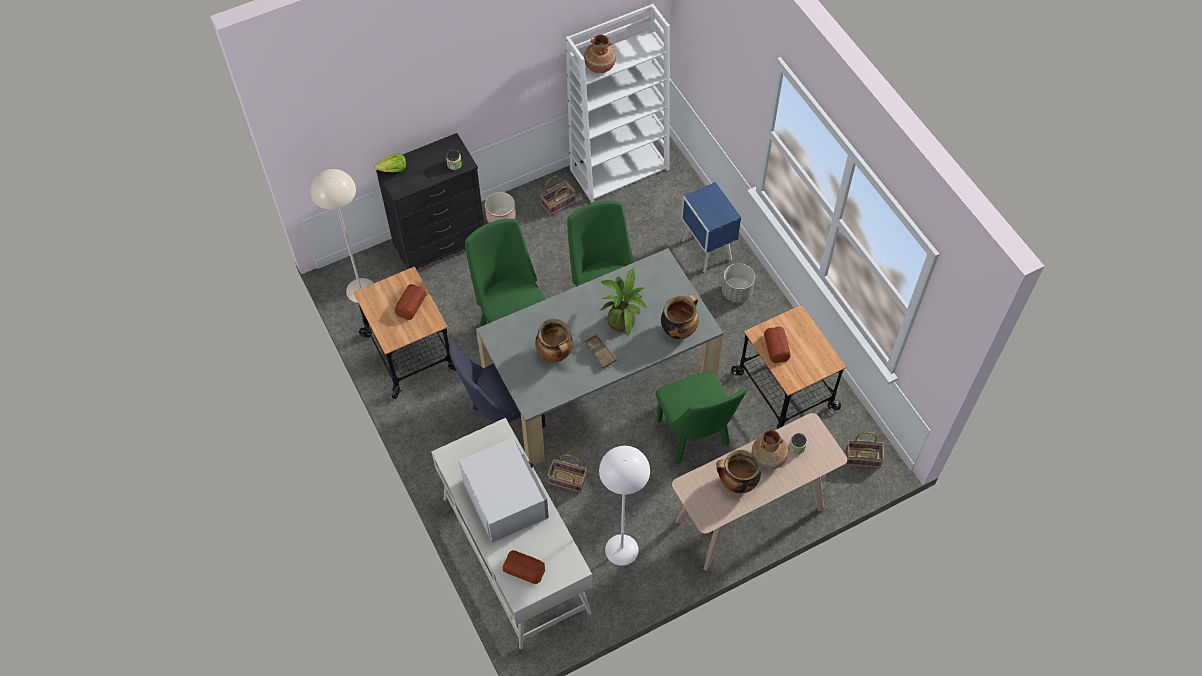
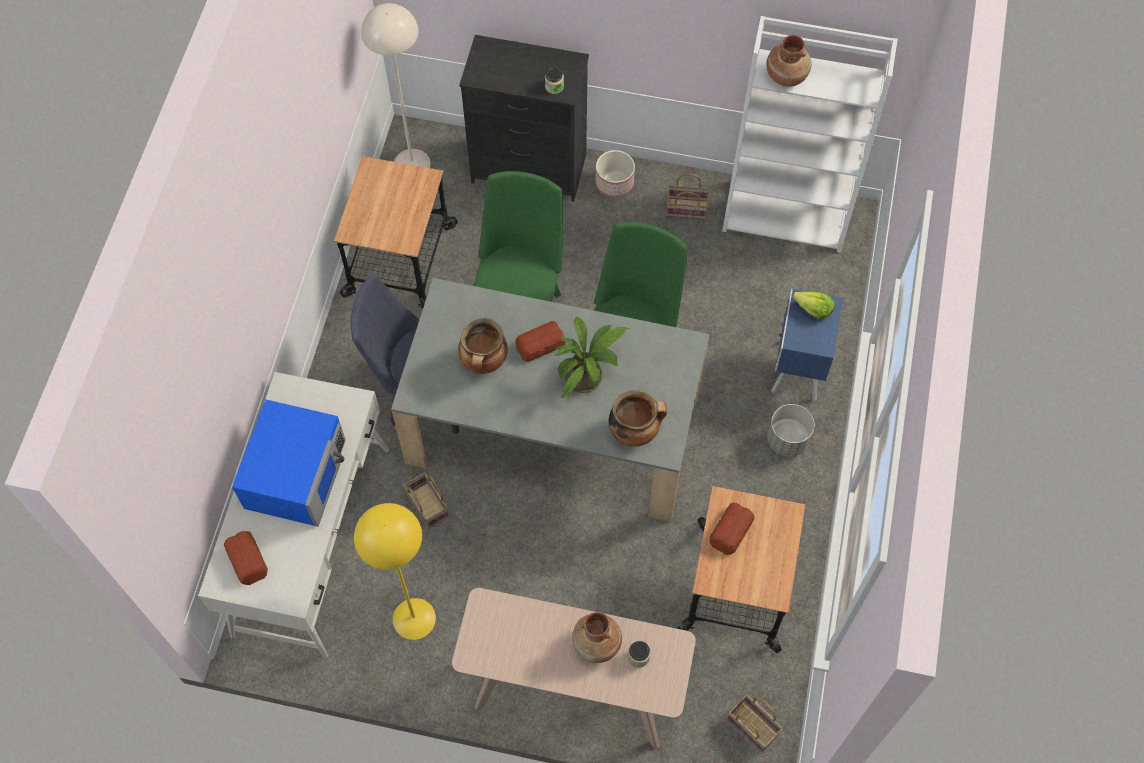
camera: 40 degrees right, 5 degrees up
lettuce [374,154,406,172] -> lettuce moved to [793,292,835,319]
bread [395,284,426,320] -> bread moved to [516,321,566,362]
white microwave [459,438,549,543] -> blue microwave [232,400,346,527]
brown tray [583,334,617,368] -> none
white floor lamp [599,446,650,566] -> yellow floor lamp [354,503,436,640]
green chair [656,371,747,464] -> none
cooking pot [717,450,761,494] -> none

